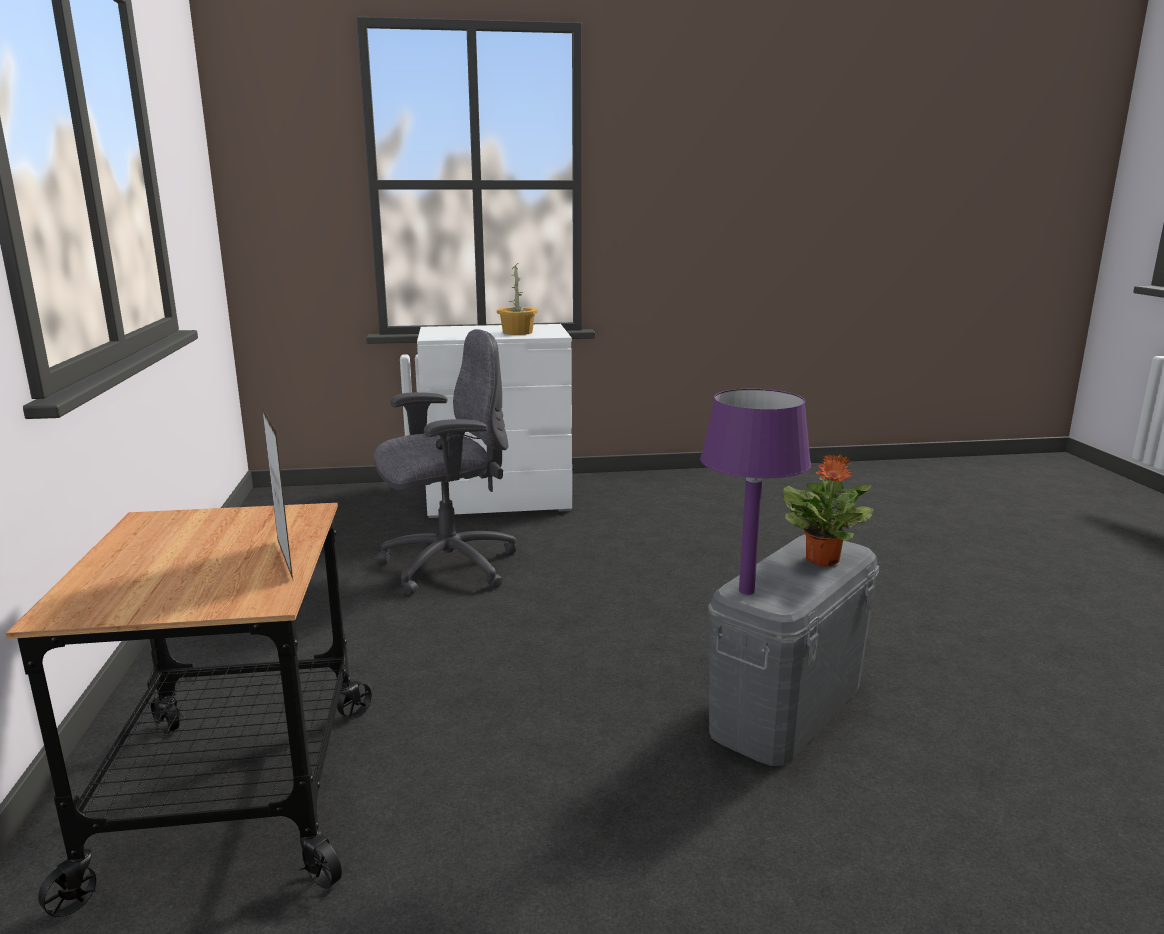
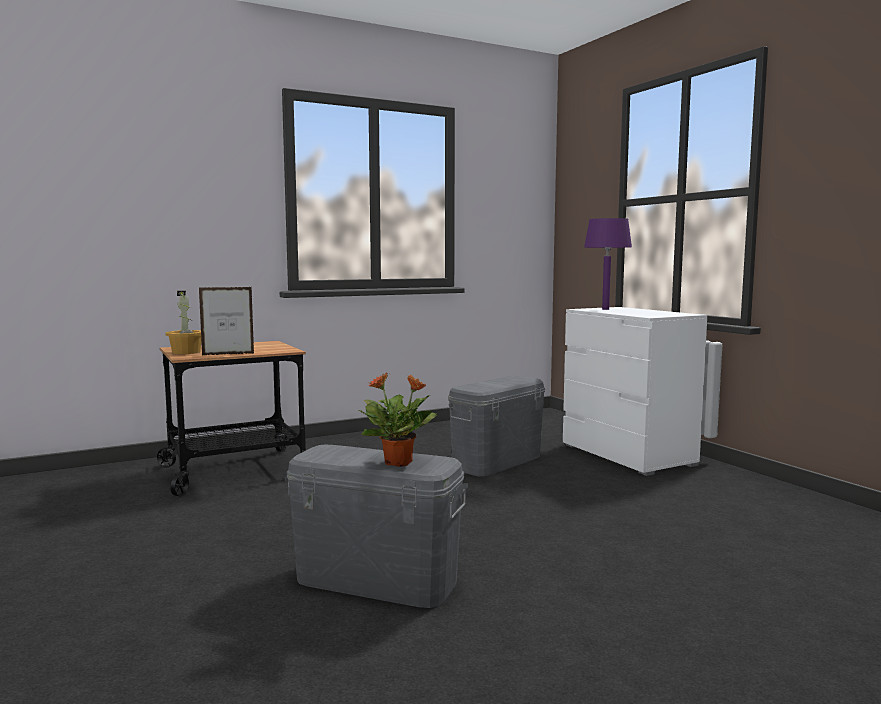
camera: 70 degrees right, 10 degrees down
picture frame [262,406,293,579] -> picture frame turned 150 degrees counterclockwise [199,287,254,355]
grey office chair [374,329,517,595] -> grey storage box [448,376,545,476]
potted plant [497,263,538,335] -> potted plant moved to [166,291,201,354]
purple table lamp [700,389,811,595] -> purple table lamp moved to [584,218,632,310]

